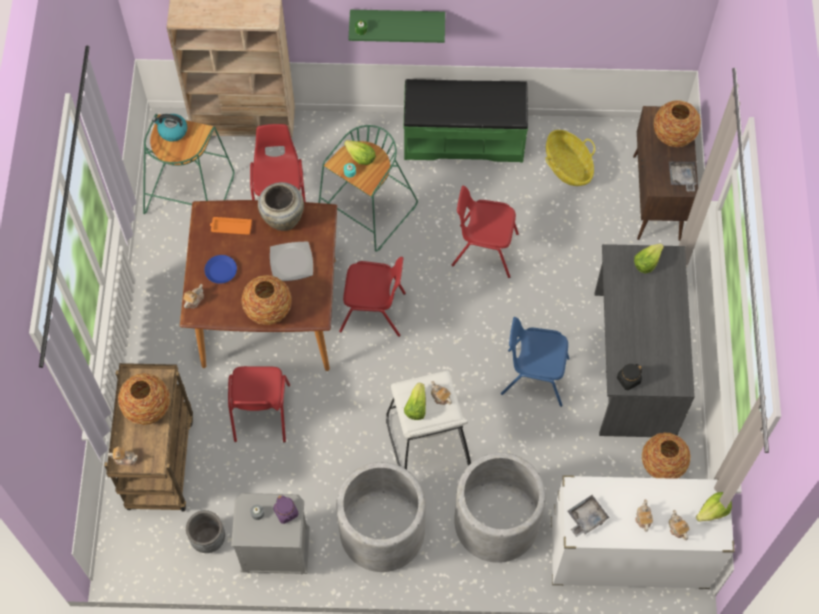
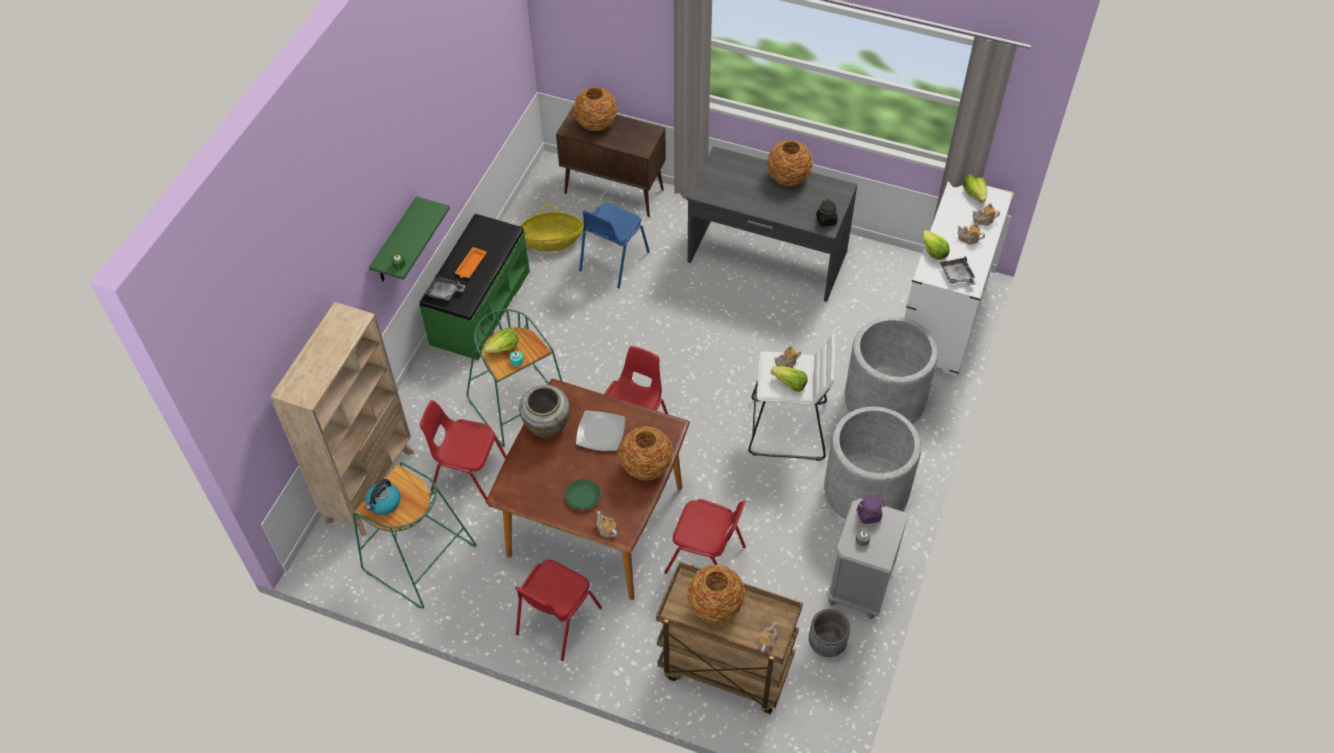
camera: 70 degrees left, 10 degrees down
blue plate [205,255,237,284] -> green plate [565,479,601,510]
orange tray [210,217,252,235] -> orange tray moved to [455,247,487,278]
red chair [452,186,519,278] -> red chair moved to [515,560,602,661]
blue chair [501,317,570,407] -> blue chair moved to [579,203,650,288]
lettuce [634,244,664,273] -> lettuce moved to [923,230,950,260]
vase [642,432,691,479] -> vase moved to [767,140,813,186]
grey tray [669,161,697,191] -> grey tray moved to [425,274,466,301]

